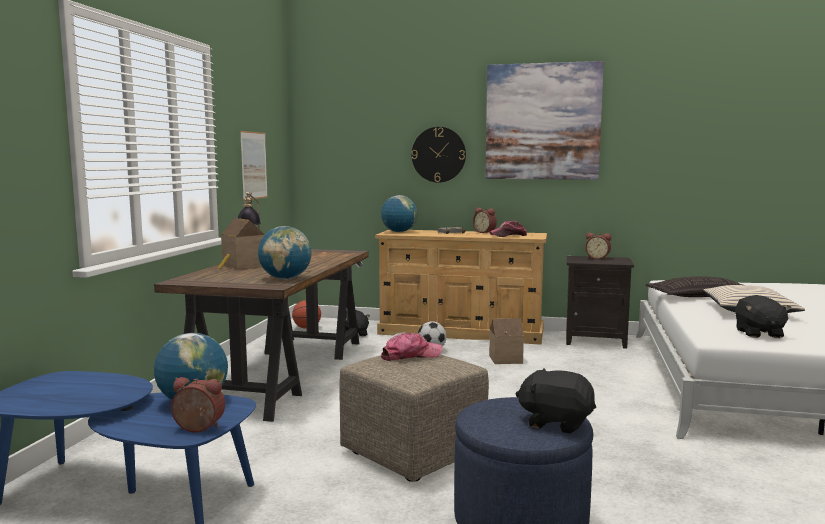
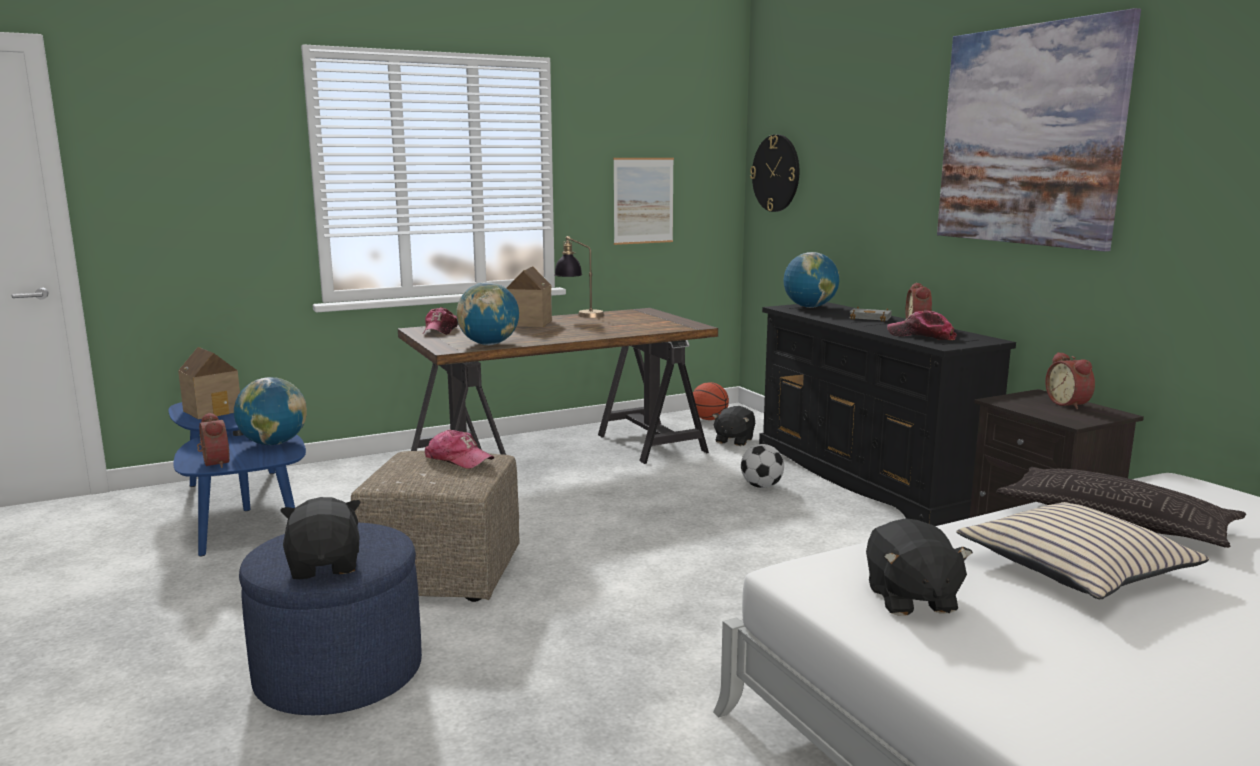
camera: 50 degrees right, 5 degrees up
beige dresser [375,229,547,345] -> black dresser [759,302,1016,526]
wall clock [412,127,466,183] -> wall clock moved to [750,135,799,212]
toy house [489,318,524,364] -> toy house moved to [178,347,240,420]
black plush toy [735,295,791,338] -> black plush toy turned 60 degrees counterclockwise [866,518,973,616]
none -> cap [423,307,458,335]

